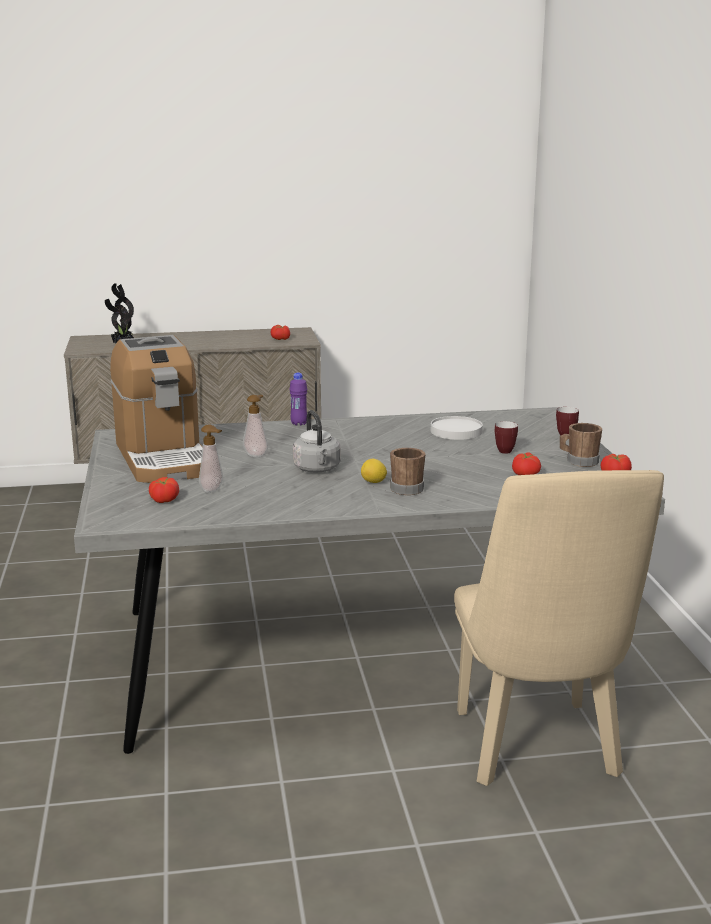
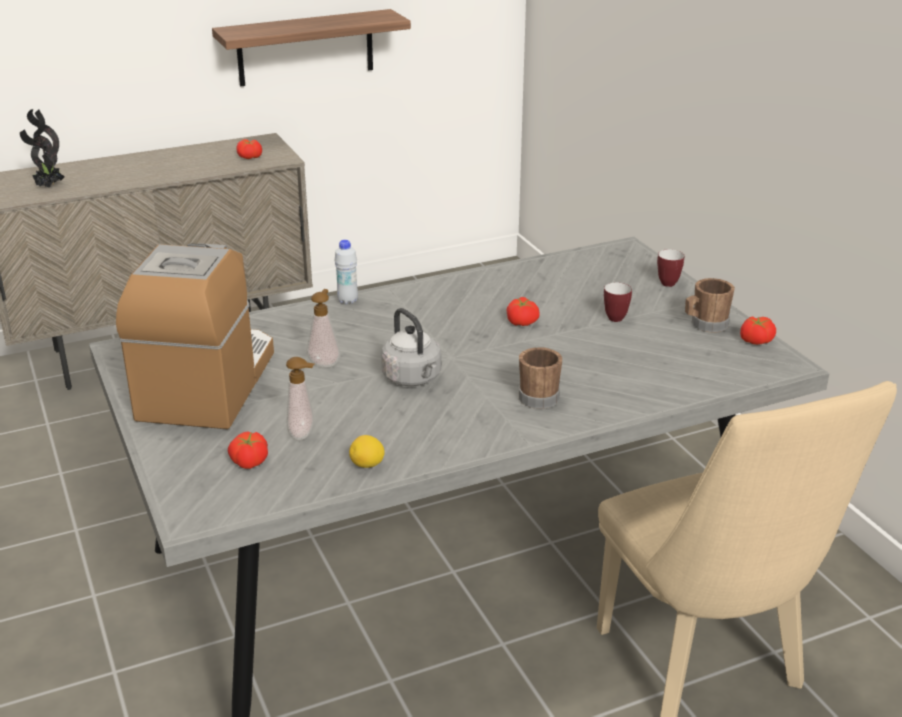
camera: 15 degrees left, 10 degrees up
coffee machine [110,335,203,483] -> coffee machine turned 135 degrees counterclockwise [116,243,274,429]
purple bottle [289,373,307,426] -> white bottle [334,240,358,304]
lemon [361,459,387,483] -> lemon moved to [349,435,385,468]
white plate [431,416,483,440] -> none
tomato [512,452,541,475] -> tomato moved to [506,297,540,326]
none -> shelf [212,9,411,86]

